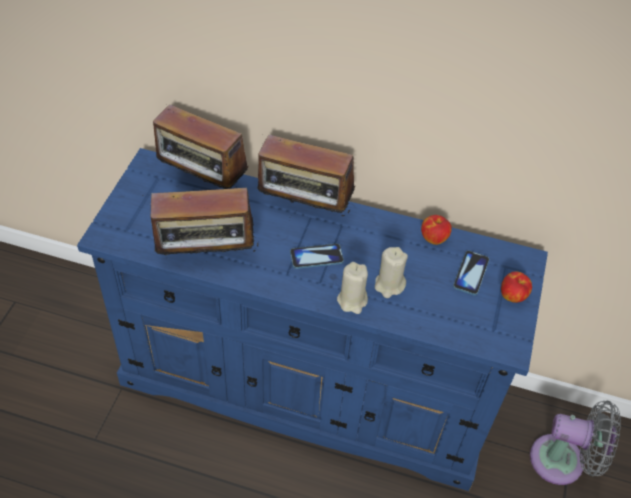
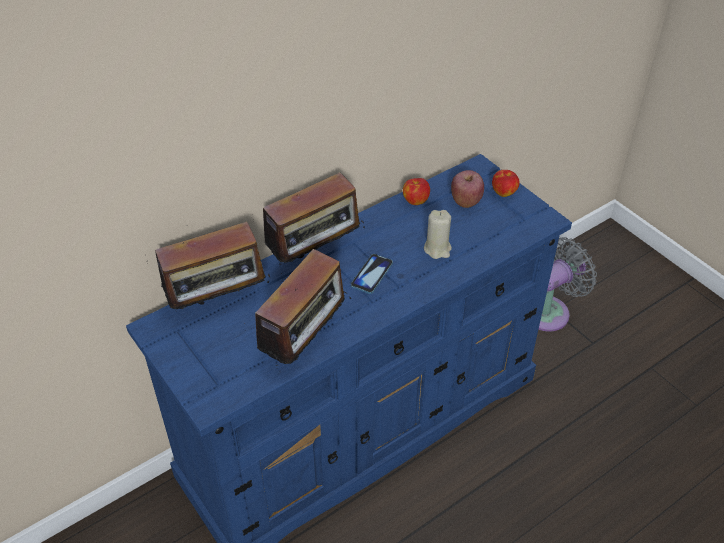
camera: 50 degrees left, 5 degrees down
beige candle [337,262,368,314] -> none
phone [453,250,489,295] -> apple [451,170,484,208]

